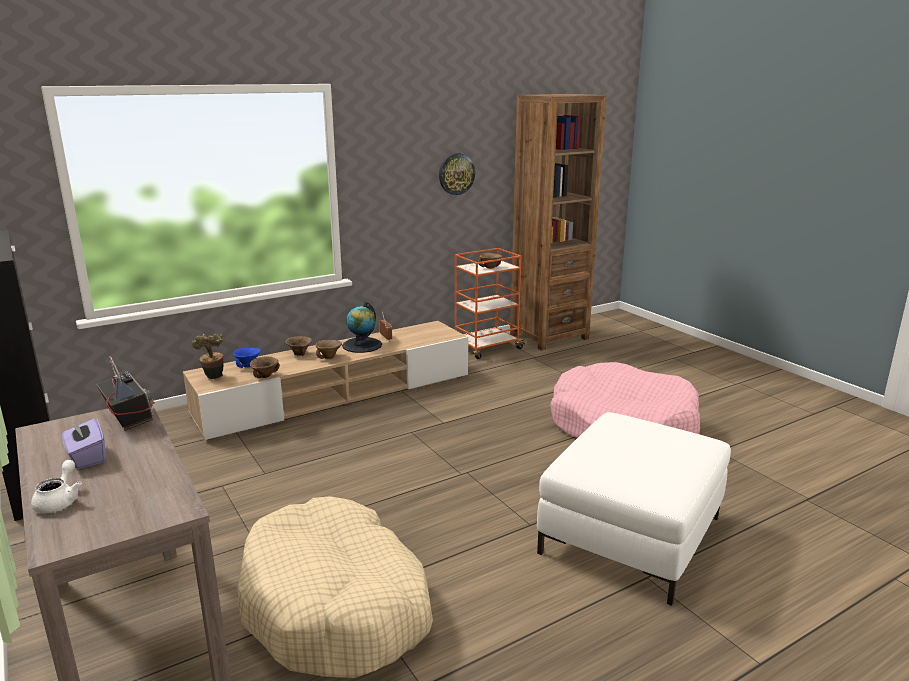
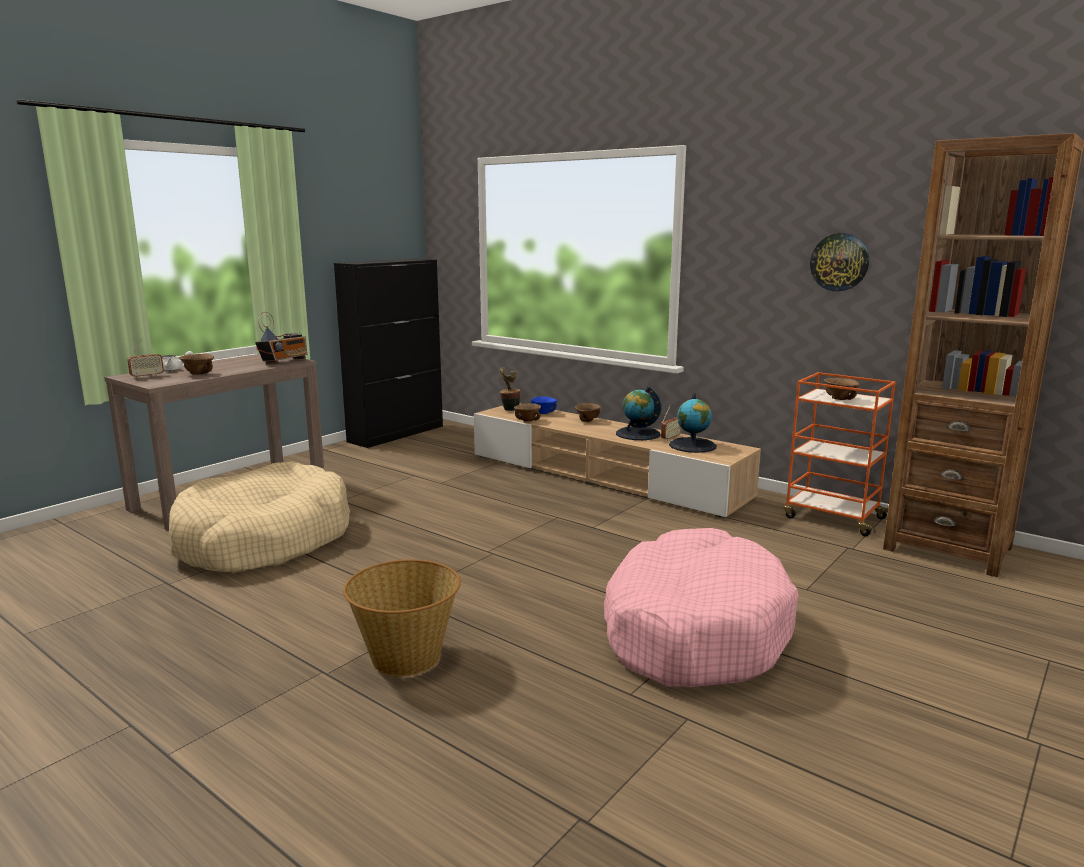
camera: 70 degrees right, 5 degrees down
purple tissue box [62,418,105,469] -> none
brown bowl [315,340,342,359] -> brown bowl moved to [179,354,214,375]
white ottoman [537,412,731,606] -> basket [343,559,461,677]
none -> radio [127,339,164,378]
none -> globe [669,393,717,453]

